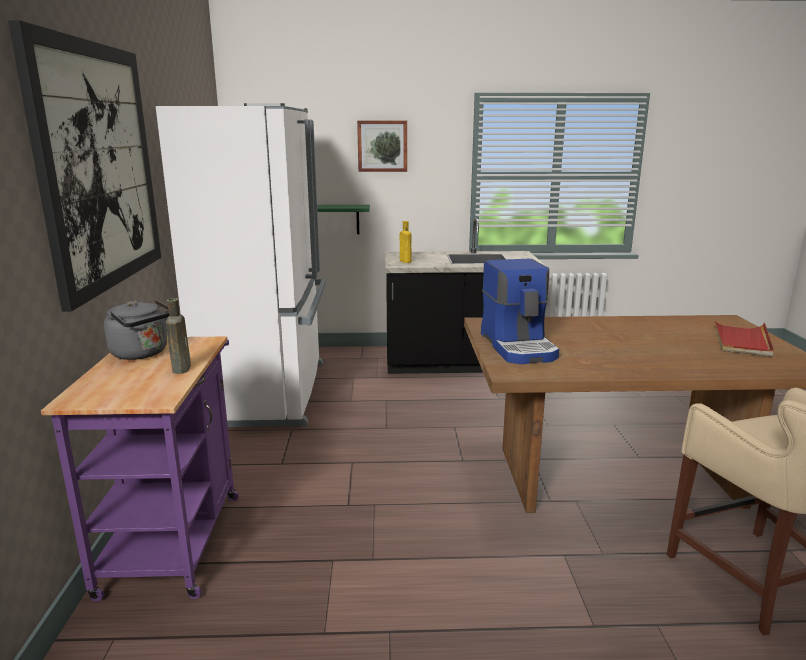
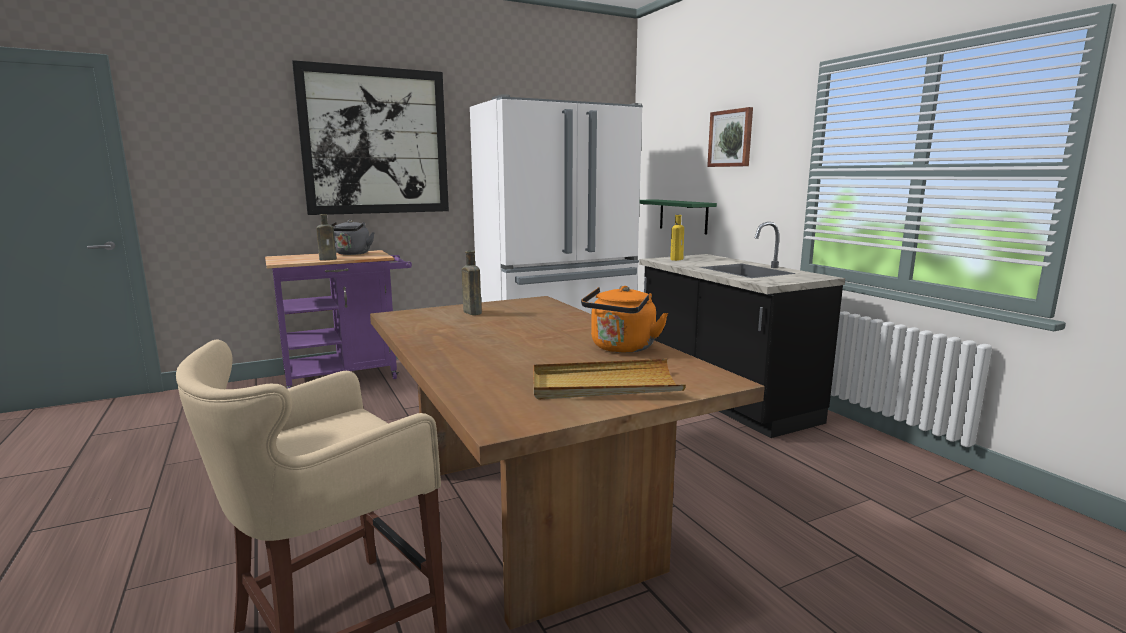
camera: 65 degrees right, 5 degrees down
coffee machine [481,259,559,364] -> brown bottle [462,251,482,315]
red tray [713,318,774,357] -> beige tray [533,359,686,399]
none -> orange kettle [581,286,668,353]

